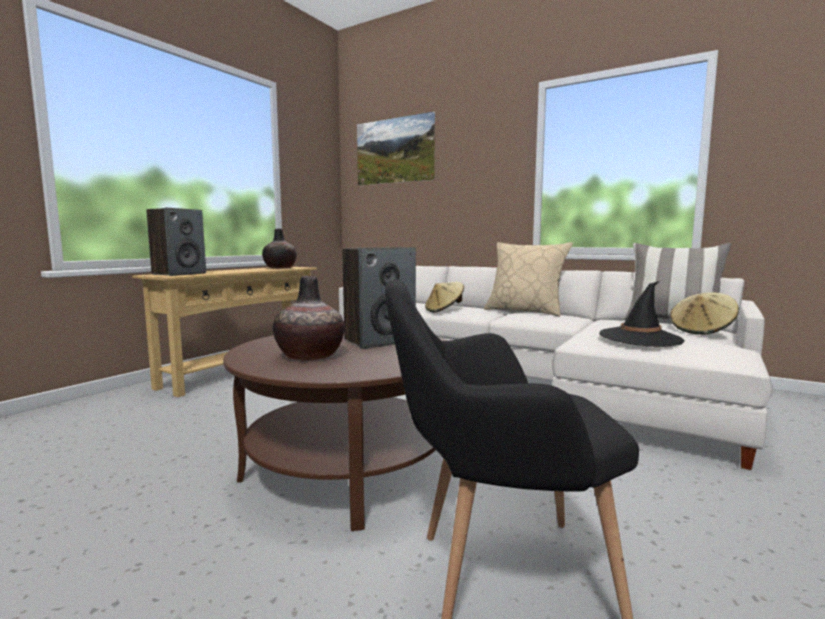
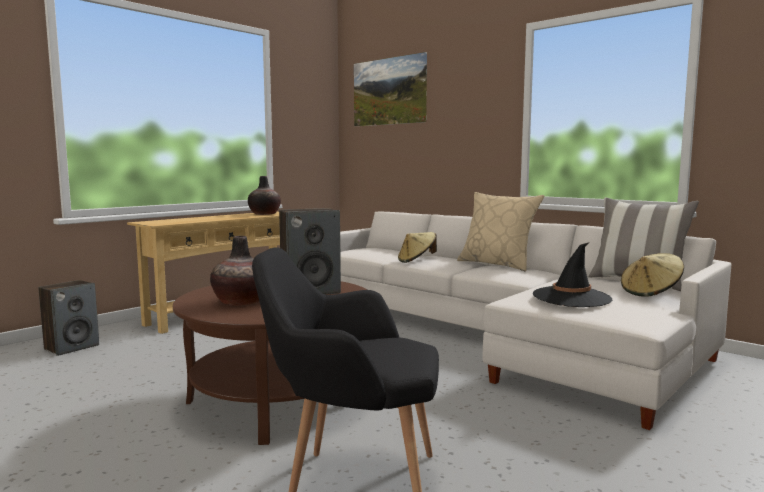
camera: 10 degrees right, 0 degrees up
speaker [146,208,206,276] -> speaker moved to [39,280,99,356]

